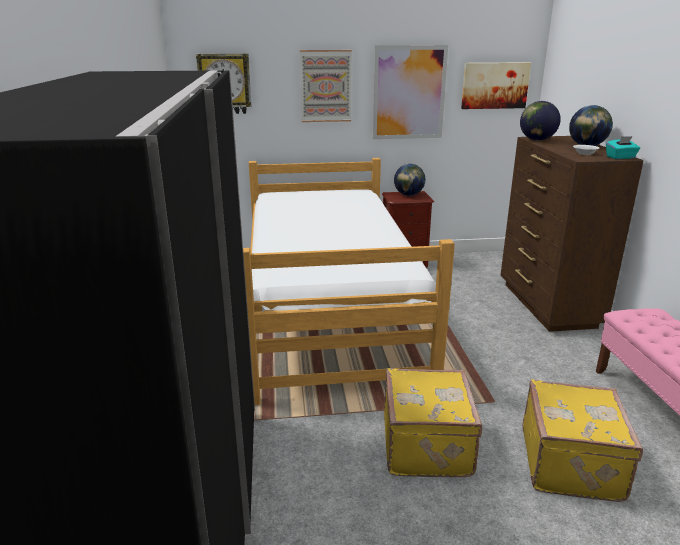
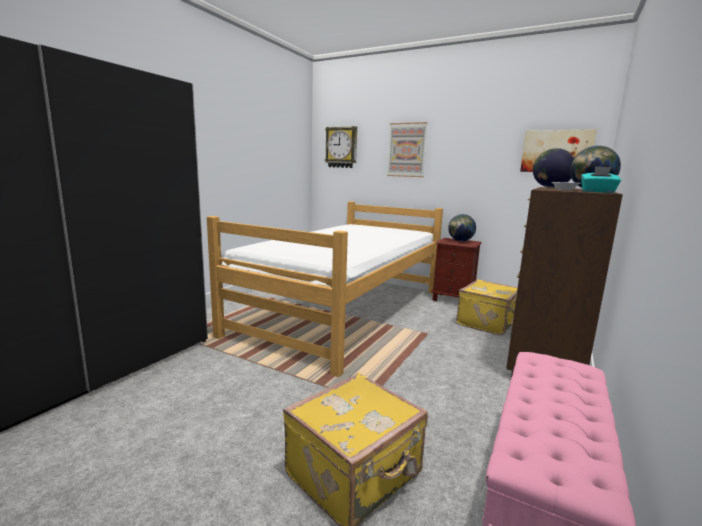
camera: 35 degrees right, 10 degrees down
picture [372,45,448,139] -> none
yellow suitcase [384,368,483,477] -> yellow suitcase moved to [456,279,518,335]

